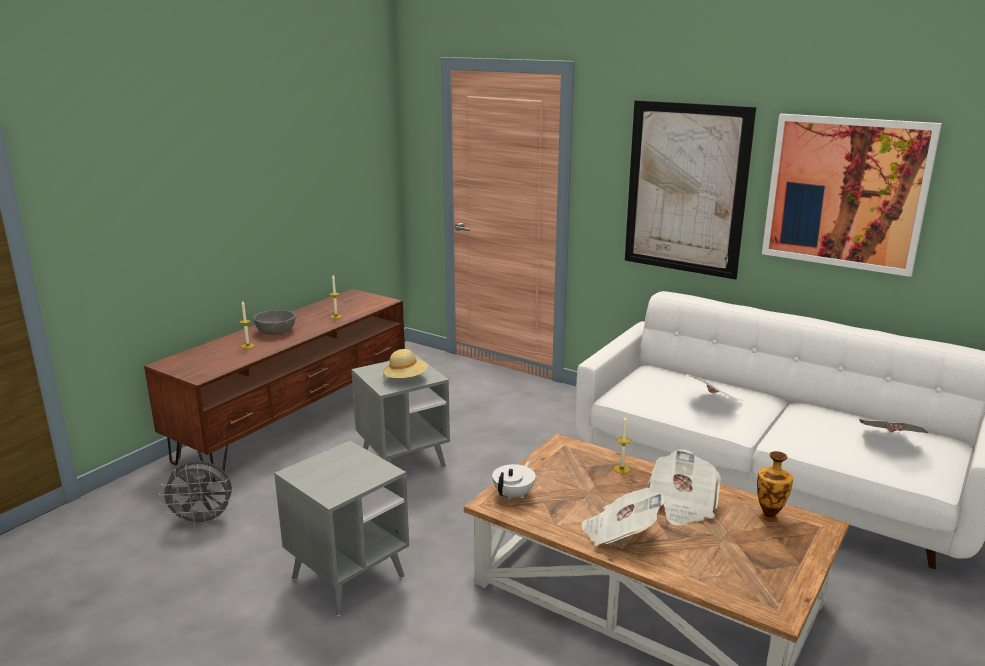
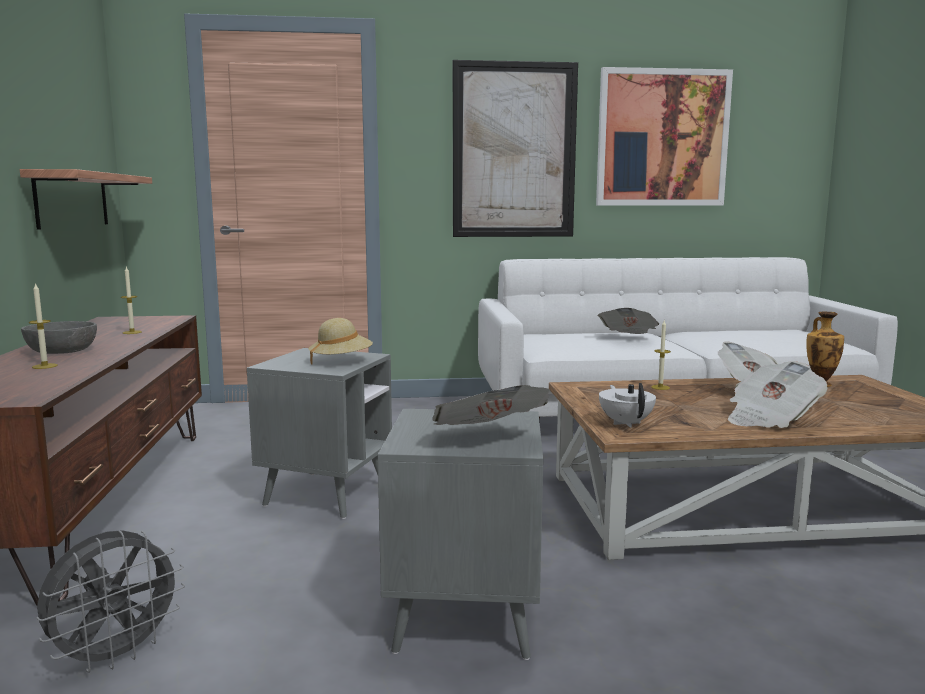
camera: 40 degrees left, 10 degrees down
newspaper [859,419,928,433] -> newspaper moved to [433,385,550,425]
none -> shelf [20,169,152,230]

